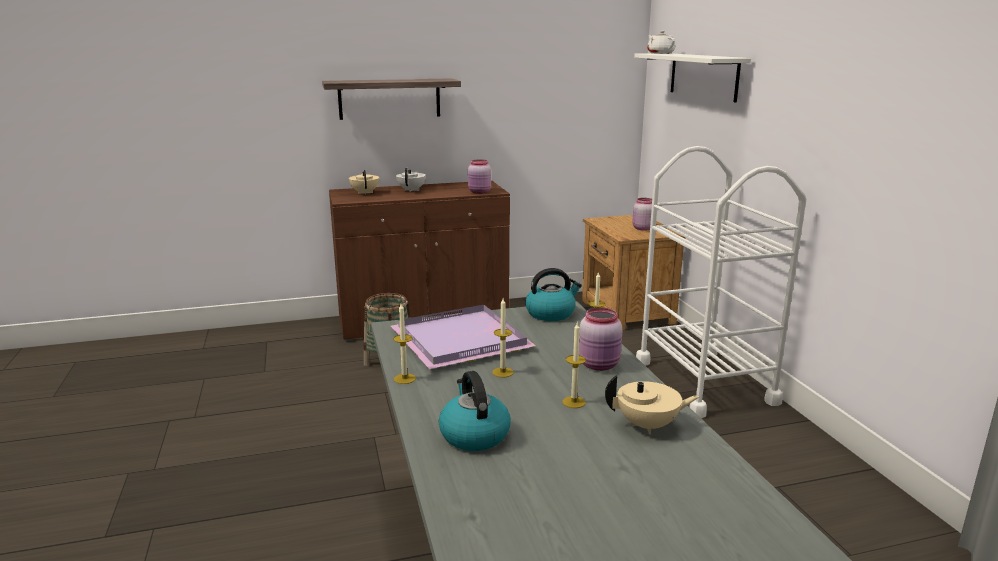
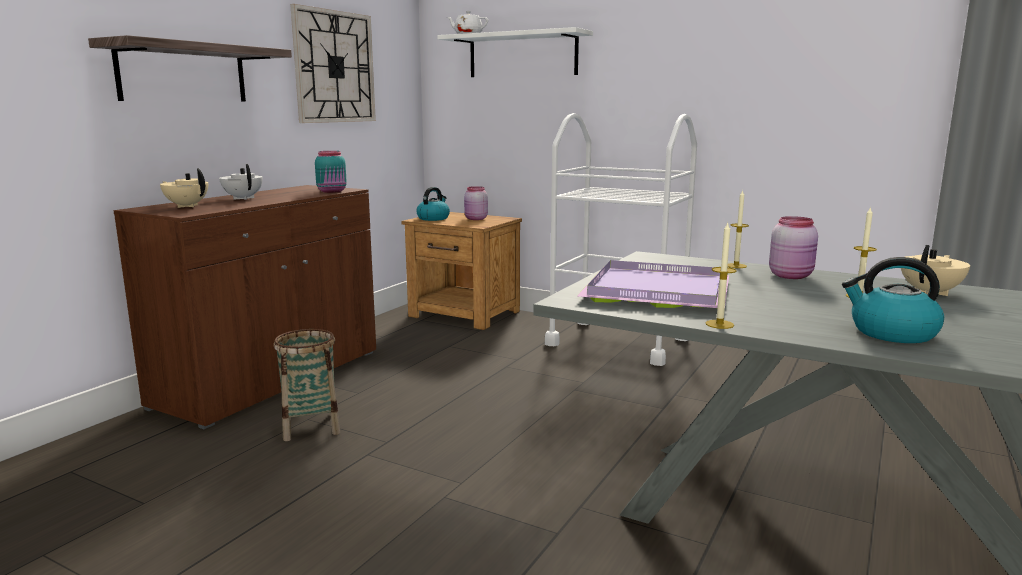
camera: 45 degrees left, 5 degrees down
pink jar [468,159,491,194] -> turquoise jar [315,151,347,193]
candle [492,298,514,378] -> none
kettle [525,268,582,321] -> kettle moved to [416,187,450,221]
none -> wall clock [290,4,376,123]

